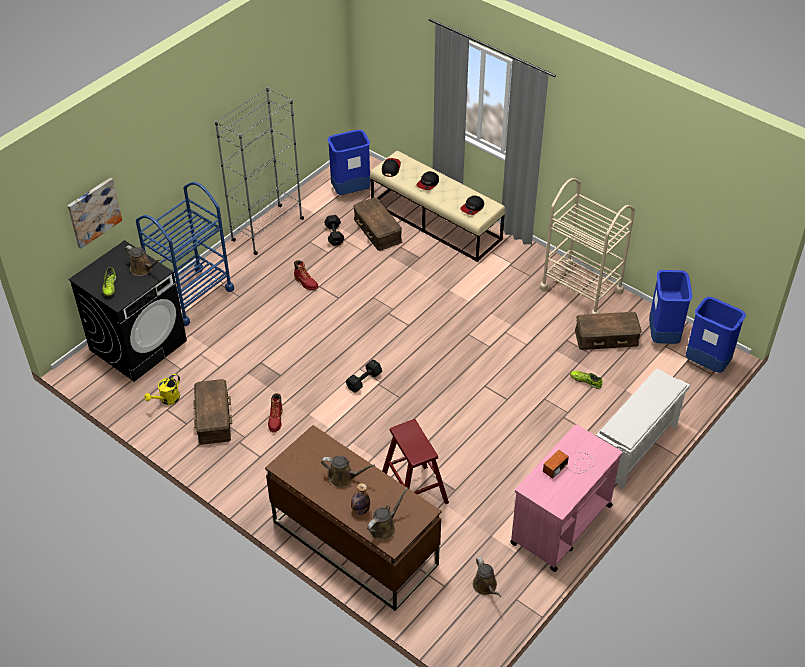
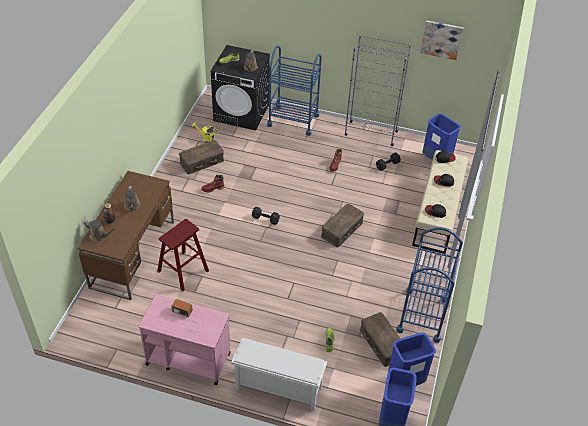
camera: 65 degrees right, 0 degrees up
picture [68,177,122,248] -> picture moved to [420,20,463,60]
brown storage box [353,197,402,251] -> brown storage box moved to [321,204,364,247]
brown watering can [473,557,502,597] -> none
beige cart [539,178,635,314] -> blue cart [396,227,463,343]

